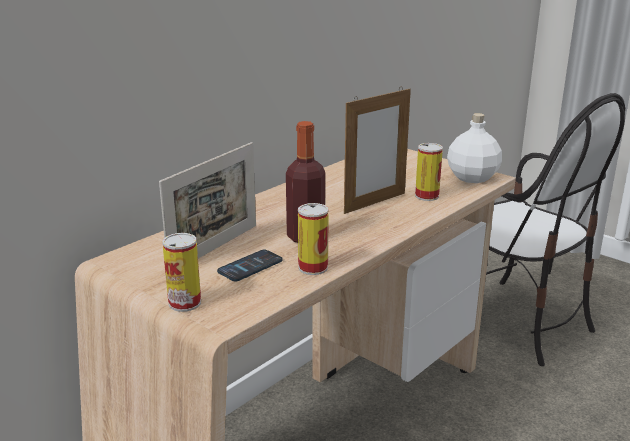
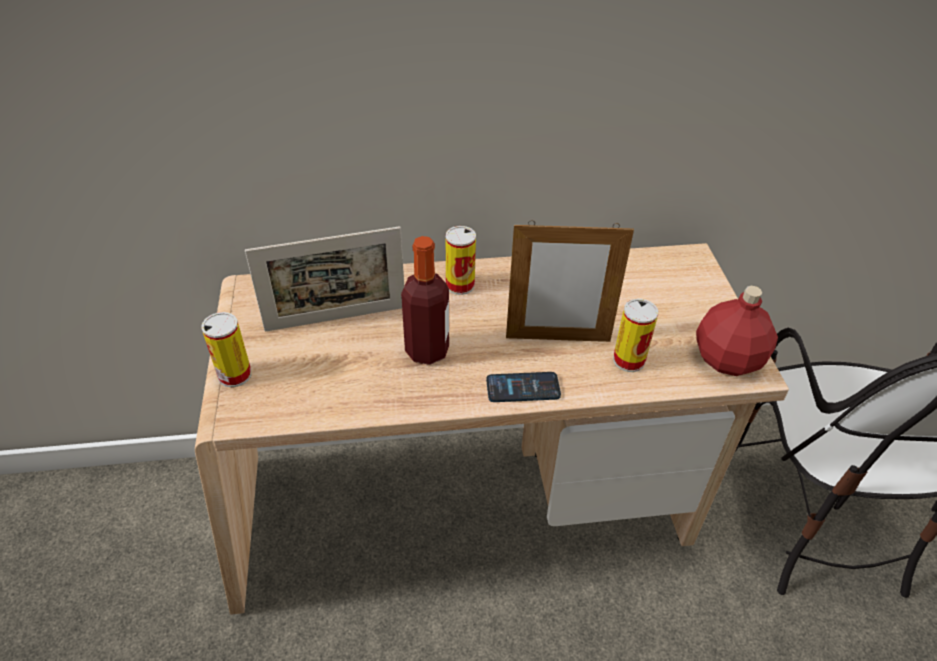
camera: 40 degrees right, 20 degrees up
phone [217,250,283,282] -> phone moved to [486,372,561,402]
can [298,203,329,275] -> can moved to [446,226,476,295]
white bottle [447,113,502,183] -> red bottle [696,286,778,376]

